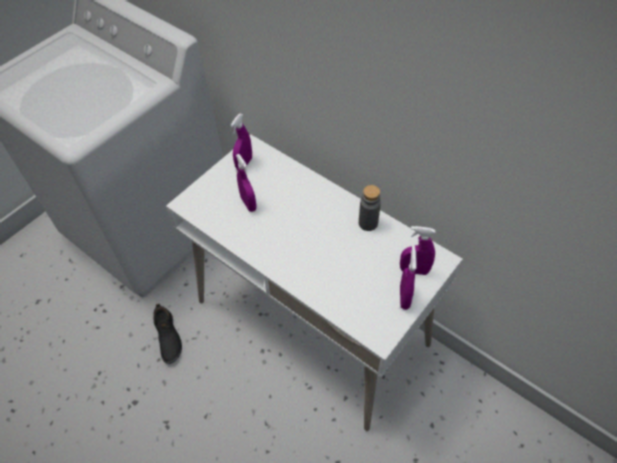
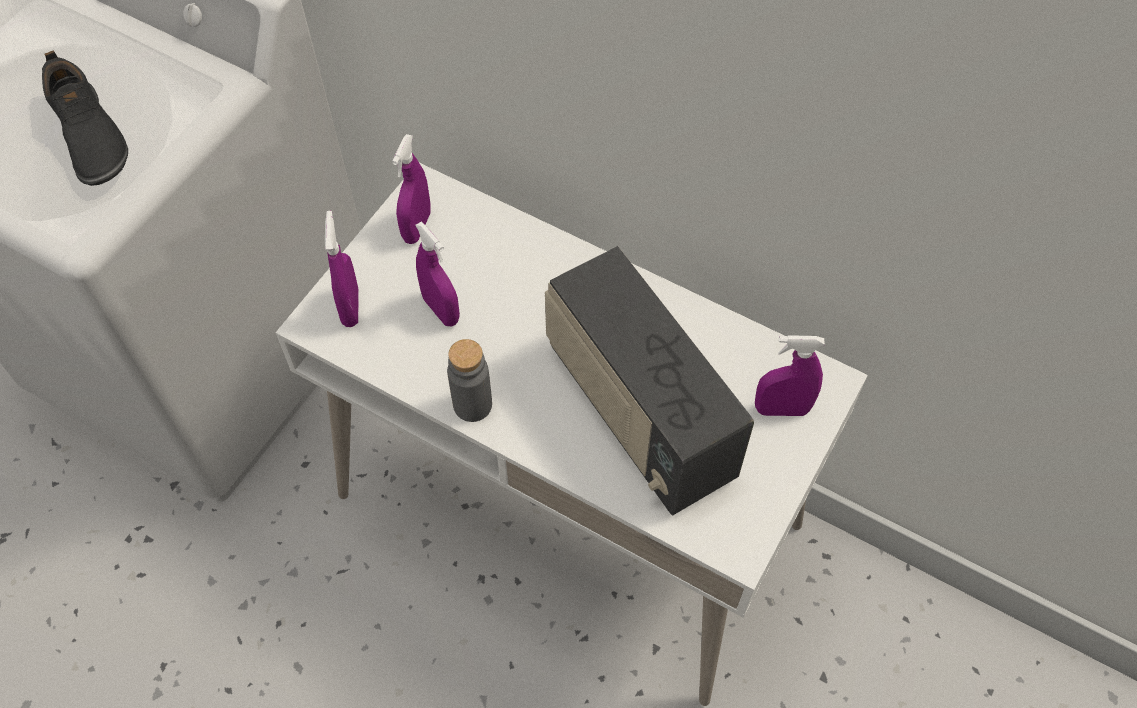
camera: 10 degrees left, 5 degrees up
black shoe [153,304,182,364] -> black shoe moved to [42,50,128,186]
grey bottle [359,185,381,231] -> grey bottle moved to [447,339,492,422]
purple spray bottle [400,246,417,310] -> purple spray bottle moved to [325,211,359,327]
none -> radio [545,246,754,515]

